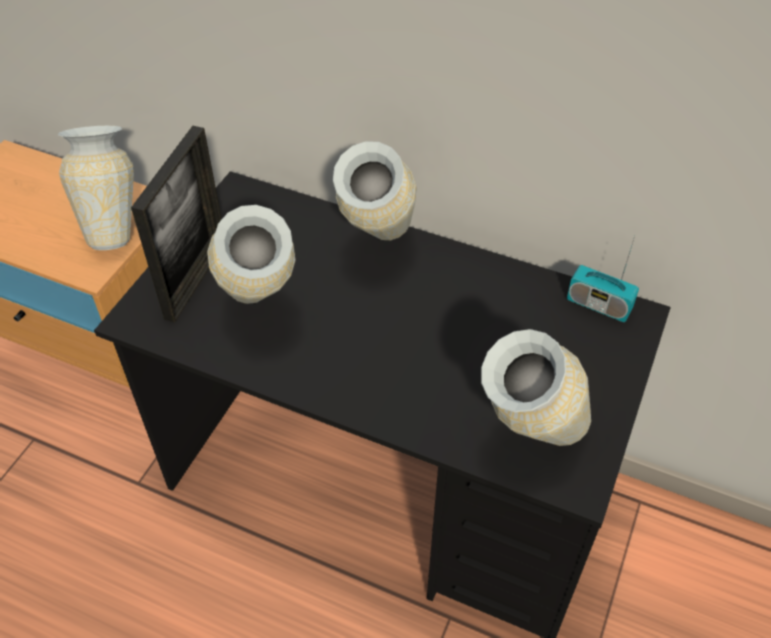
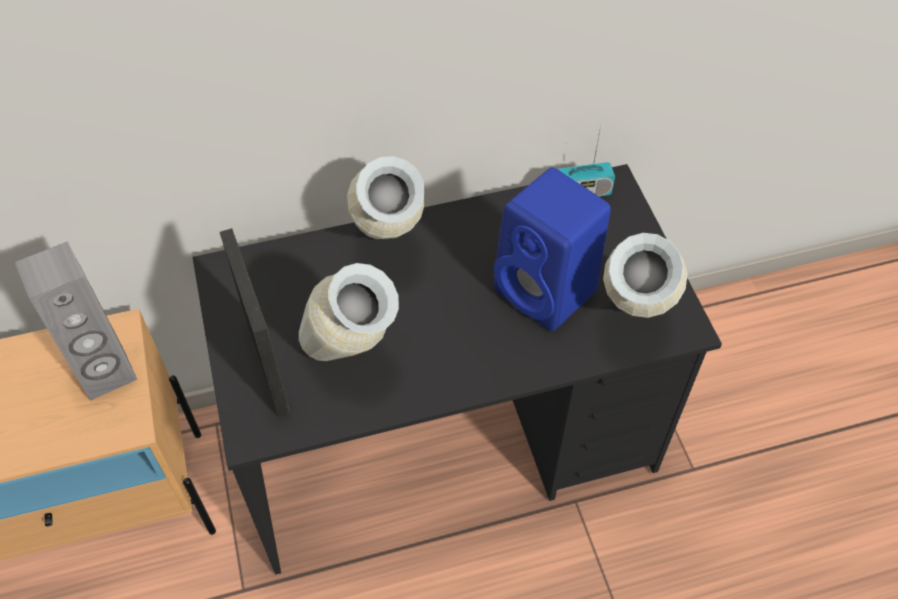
camera: 40 degrees left, 5 degrees up
vase [58,126,134,250] -> grey speaker [15,241,137,401]
none -> blue speaker [494,167,611,331]

